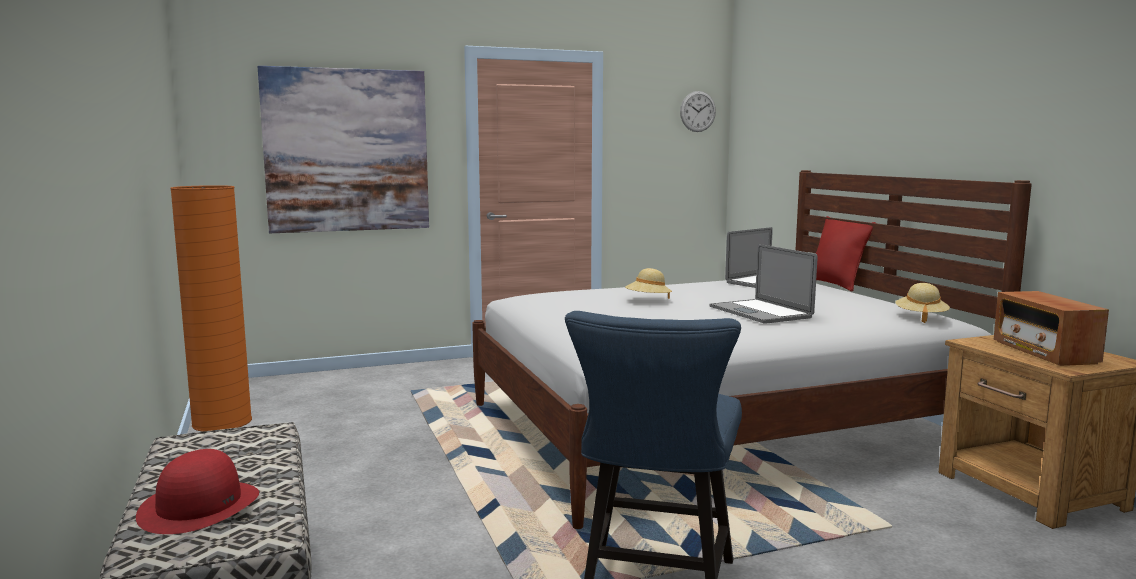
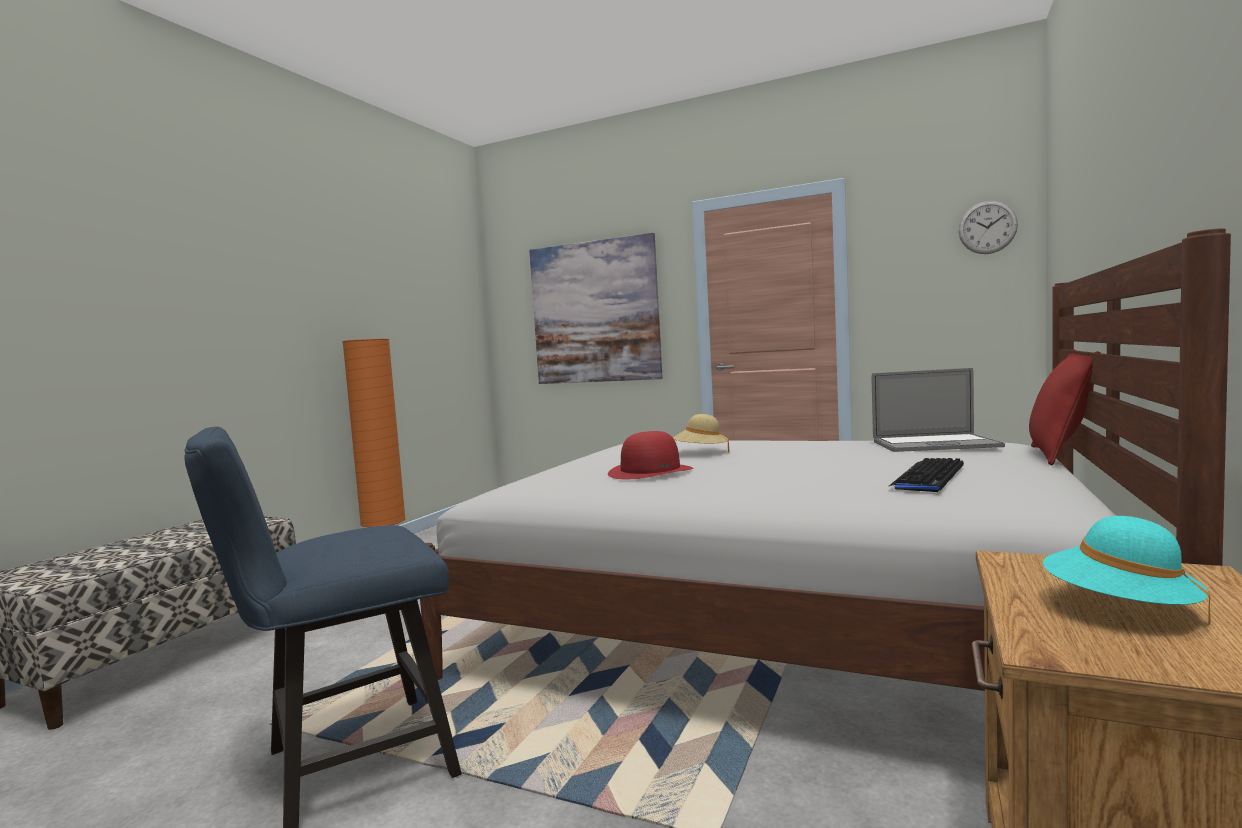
camera: 45 degrees right, 5 degrees down
red hat [136,449,259,534] -> red hat moved to [608,431,693,479]
laptop [709,244,817,324] -> none
beige hat [895,283,950,323] -> none
radio [994,291,1109,366] -> turquoise hat [1043,516,1211,625]
none -> keyboard [889,458,964,492]

